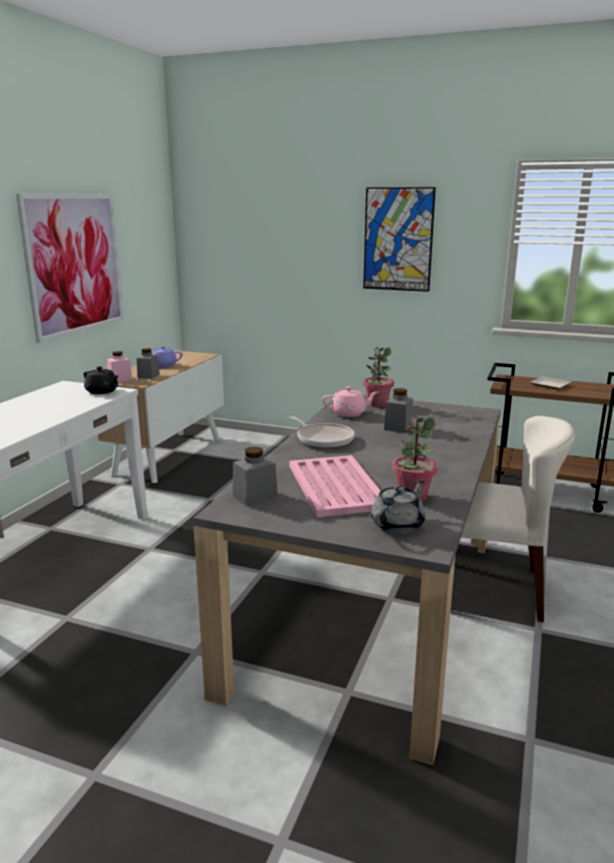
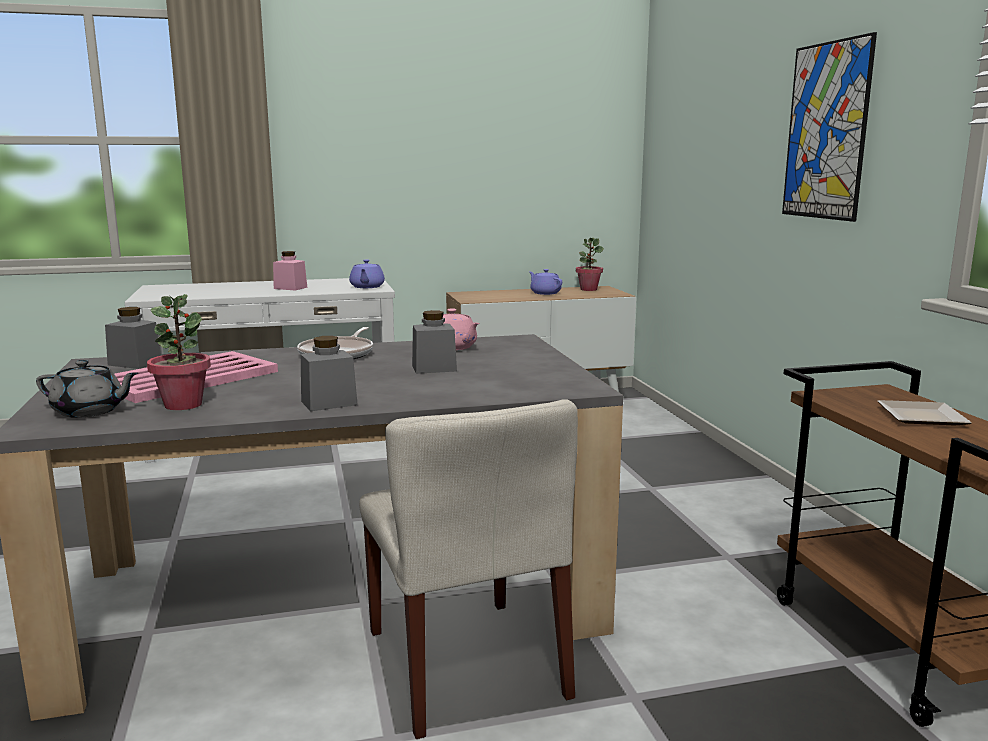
camera: 55 degrees right, 5 degrees down
picture [16,193,124,343] -> none
black teapot [84,366,118,394] -> purple teapot [349,259,385,288]
pink jar [107,351,132,382] -> pink jar moved to [273,251,307,291]
grey jar [137,348,159,379] -> grey jar moved to [301,336,358,411]
potted plant [363,347,394,407] -> potted plant moved to [576,238,604,291]

